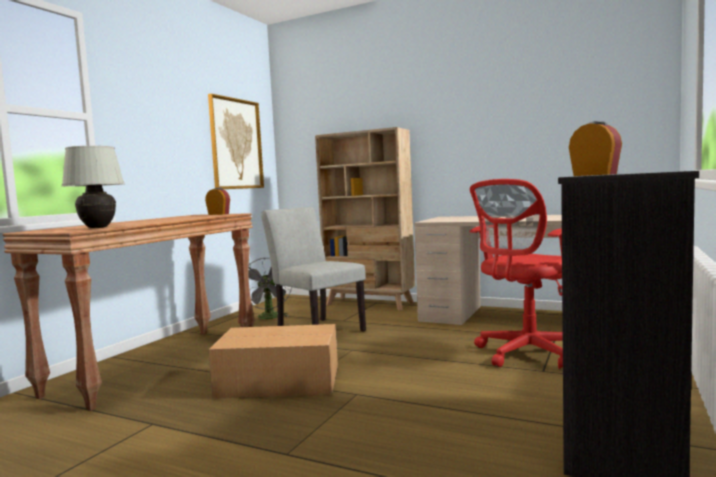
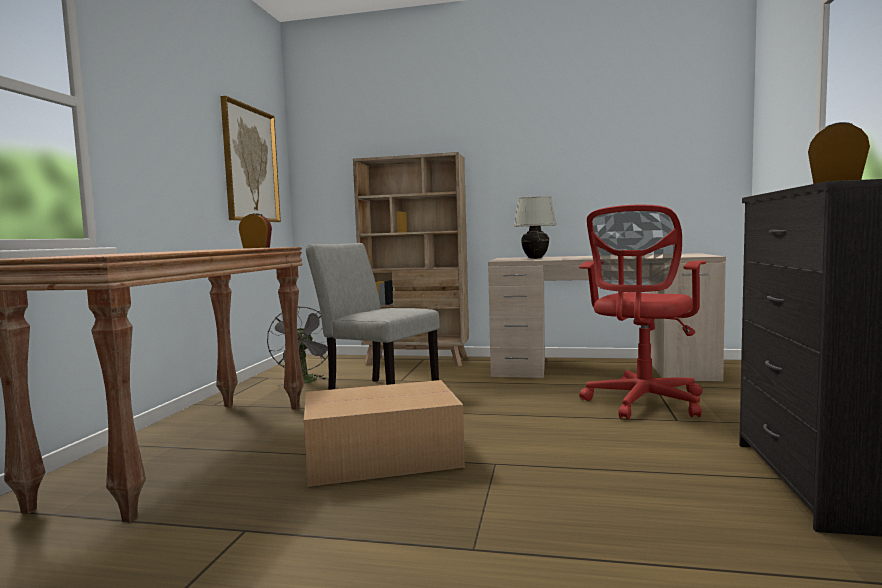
camera: 15 degrees left, 0 degrees up
white table lamp [62,146,124,228] -> white table lamp moved to [514,196,557,259]

